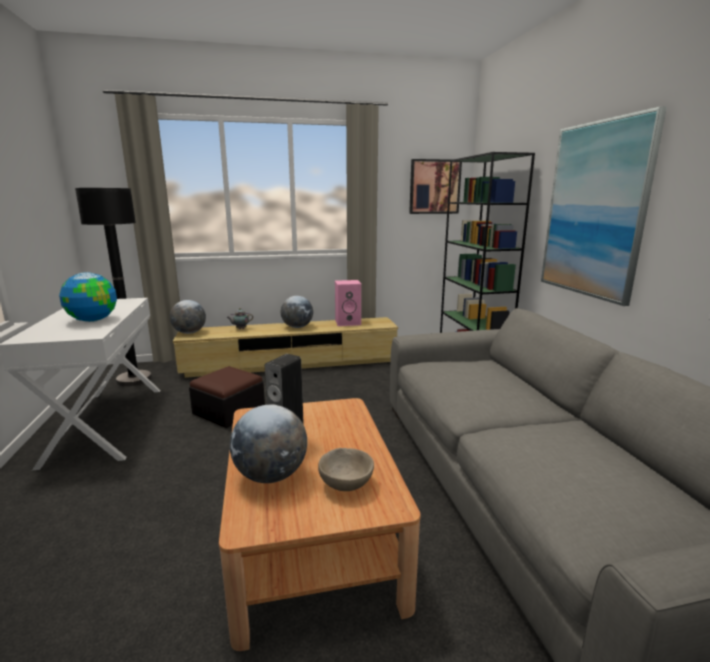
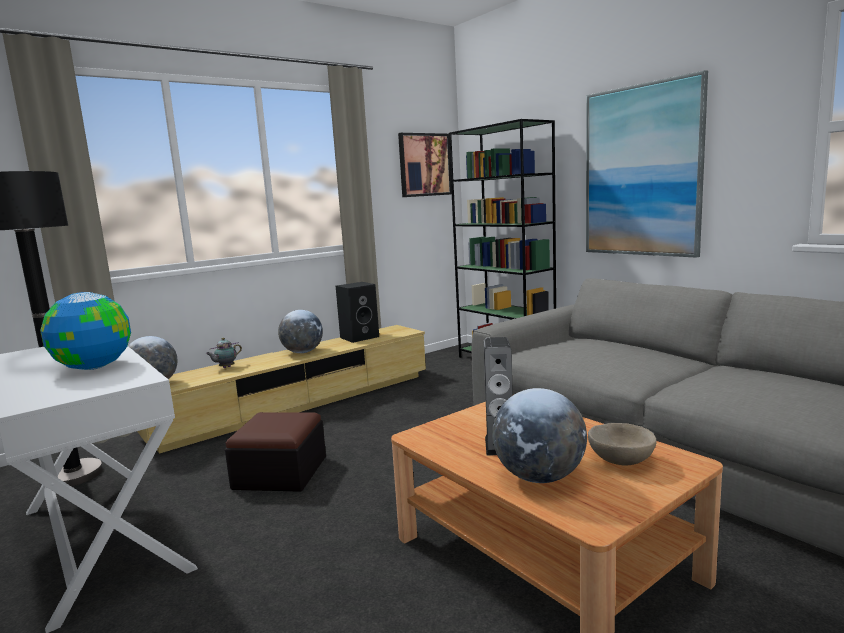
camera: 25 degrees left, 5 degrees down
pink speaker [335,280,361,326] -> black speaker [336,282,379,343]

